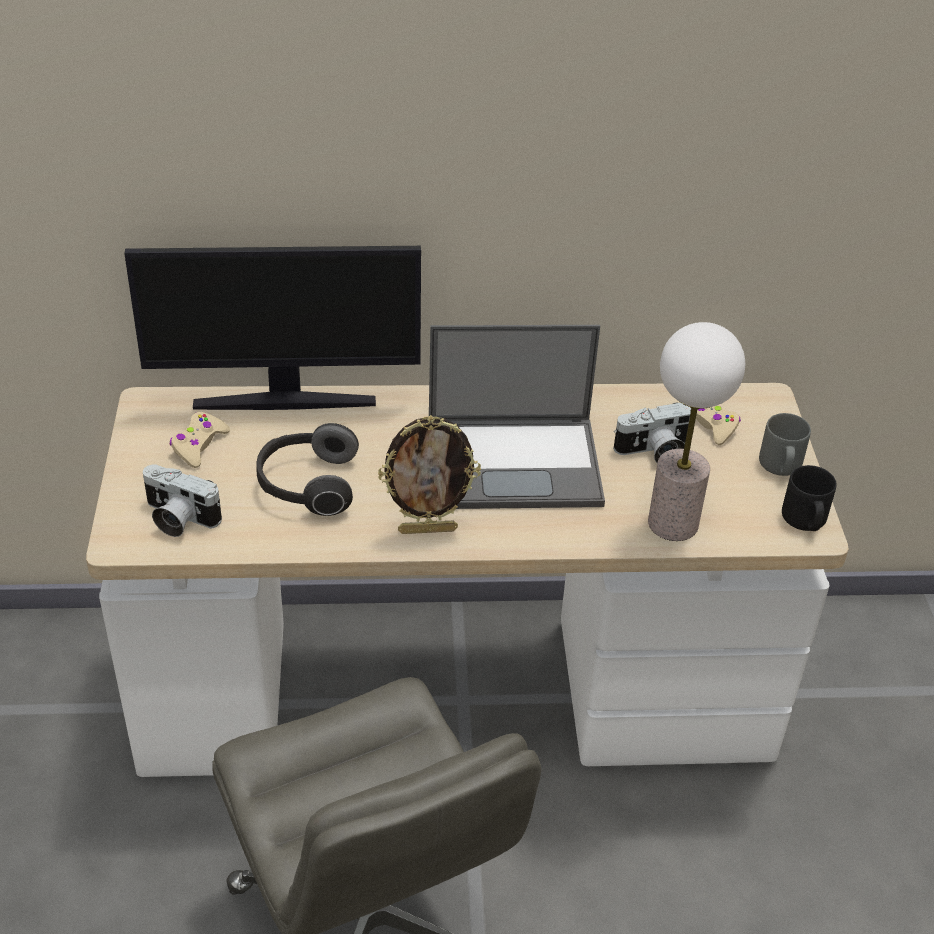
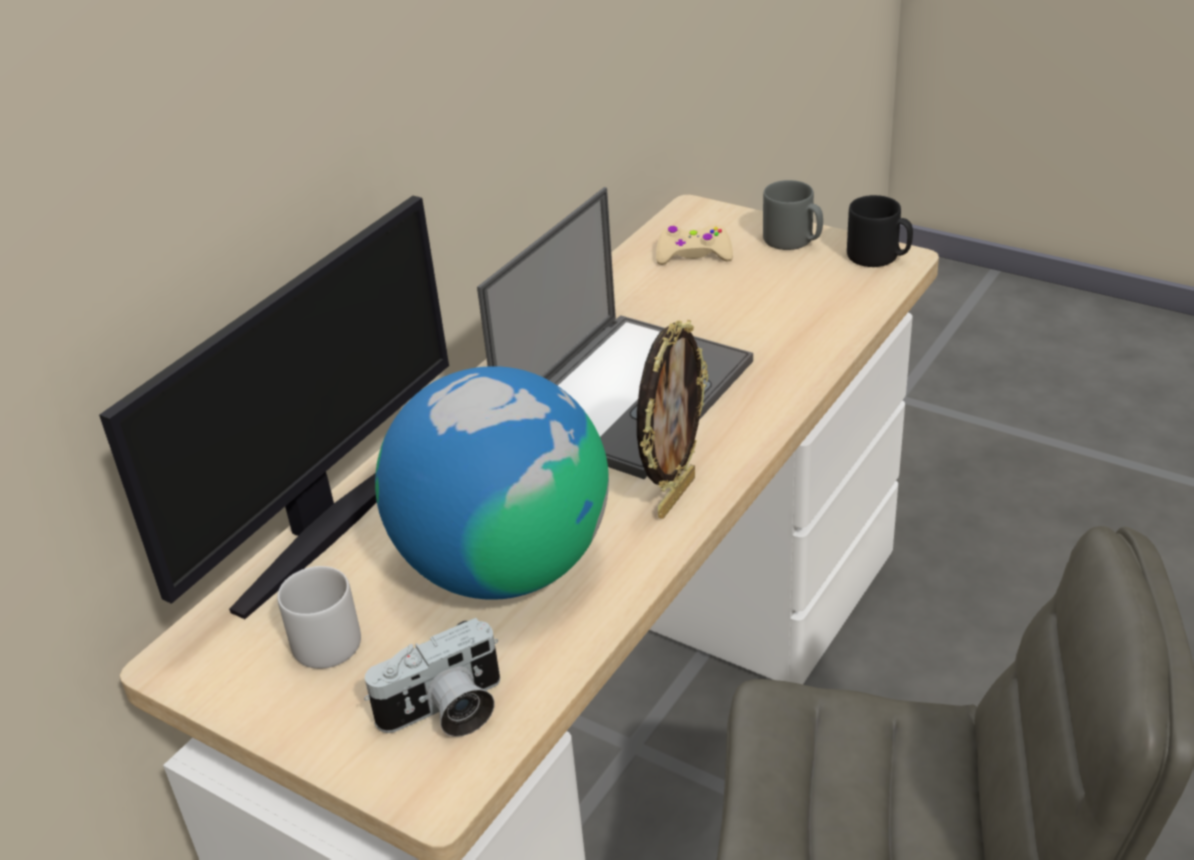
camera: 50 degrees left, 5 degrees down
beige game controller [170,412,230,468] -> grey mug [277,566,361,669]
headphones [256,423,359,516] -> globe [375,366,609,600]
camera [613,403,691,463] -> none
table lamp [648,322,745,541] -> none

